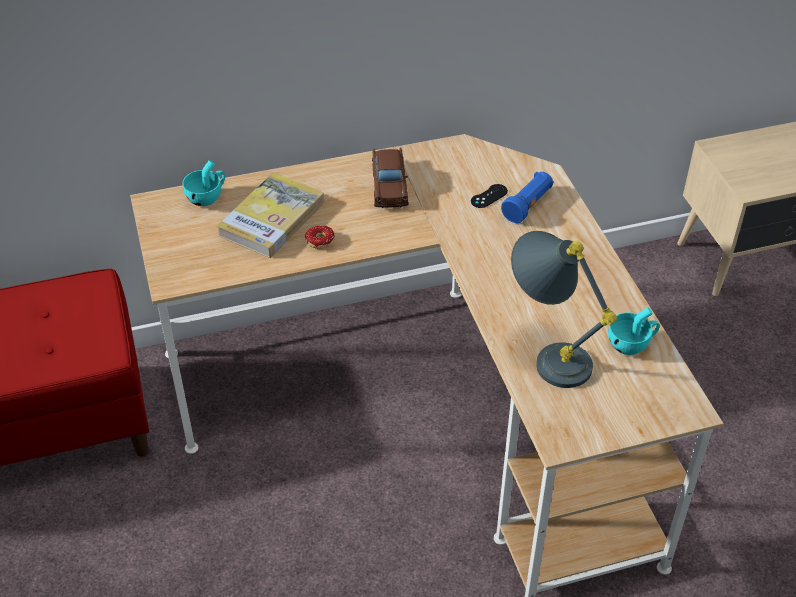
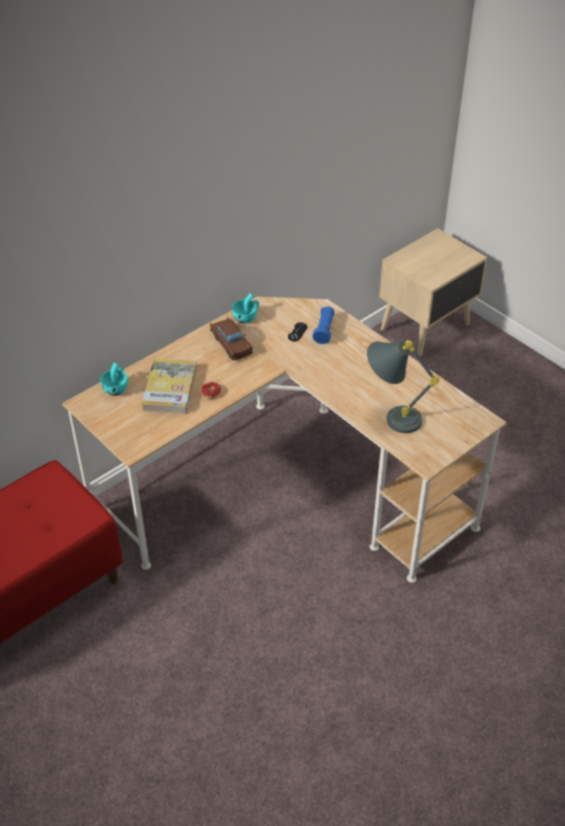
camera: 25 degrees left, 0 degrees up
turquoise cup [608,307,660,355] -> turquoise cup moved to [232,293,259,324]

